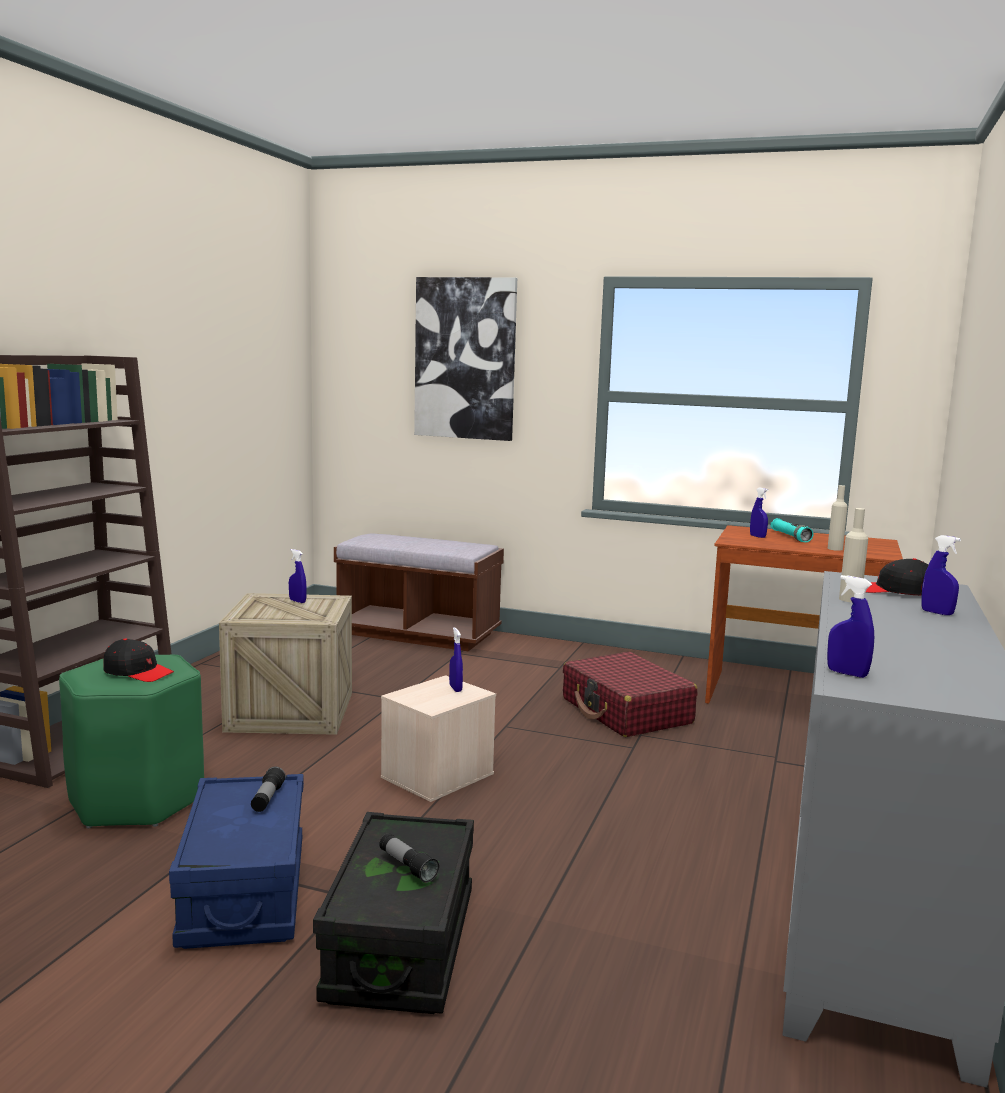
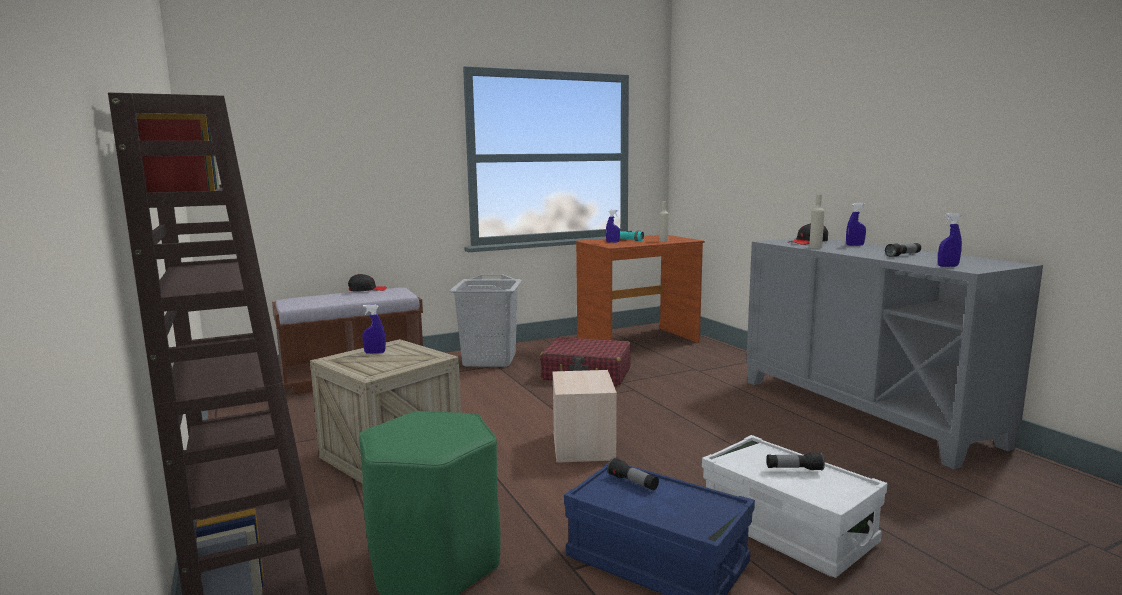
camera: 45 degrees left, 0 degrees up
black cap [104,638,174,682] -> black cap moved to [348,274,387,292]
black storage box [313,812,474,1014] -> white storage box [702,435,887,578]
picture [414,277,517,441] -> none
blue spray bottle [449,627,463,692] -> none
none -> grey laundry basket [449,275,522,367]
none -> flashlight [885,243,921,257]

